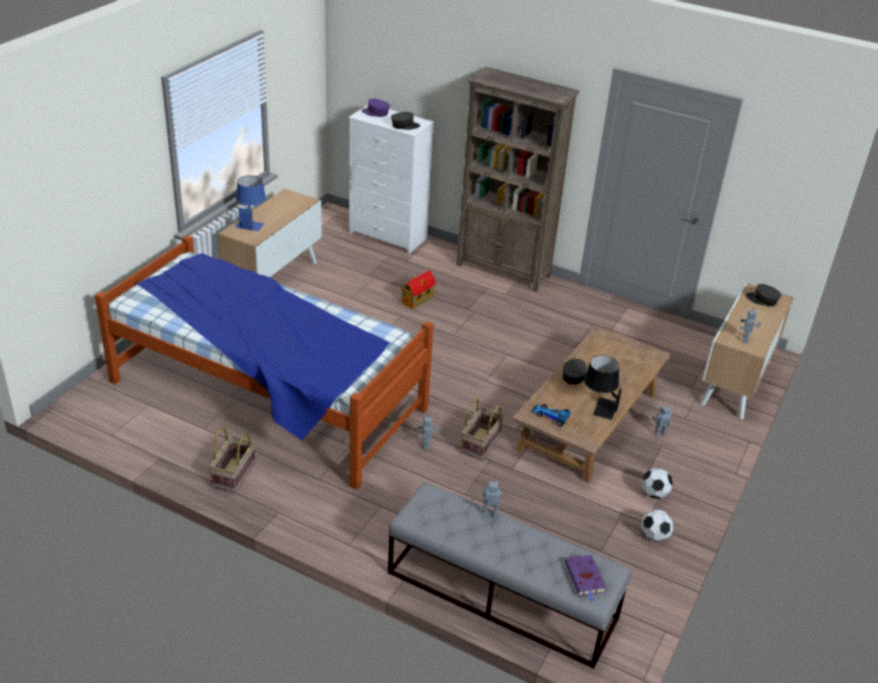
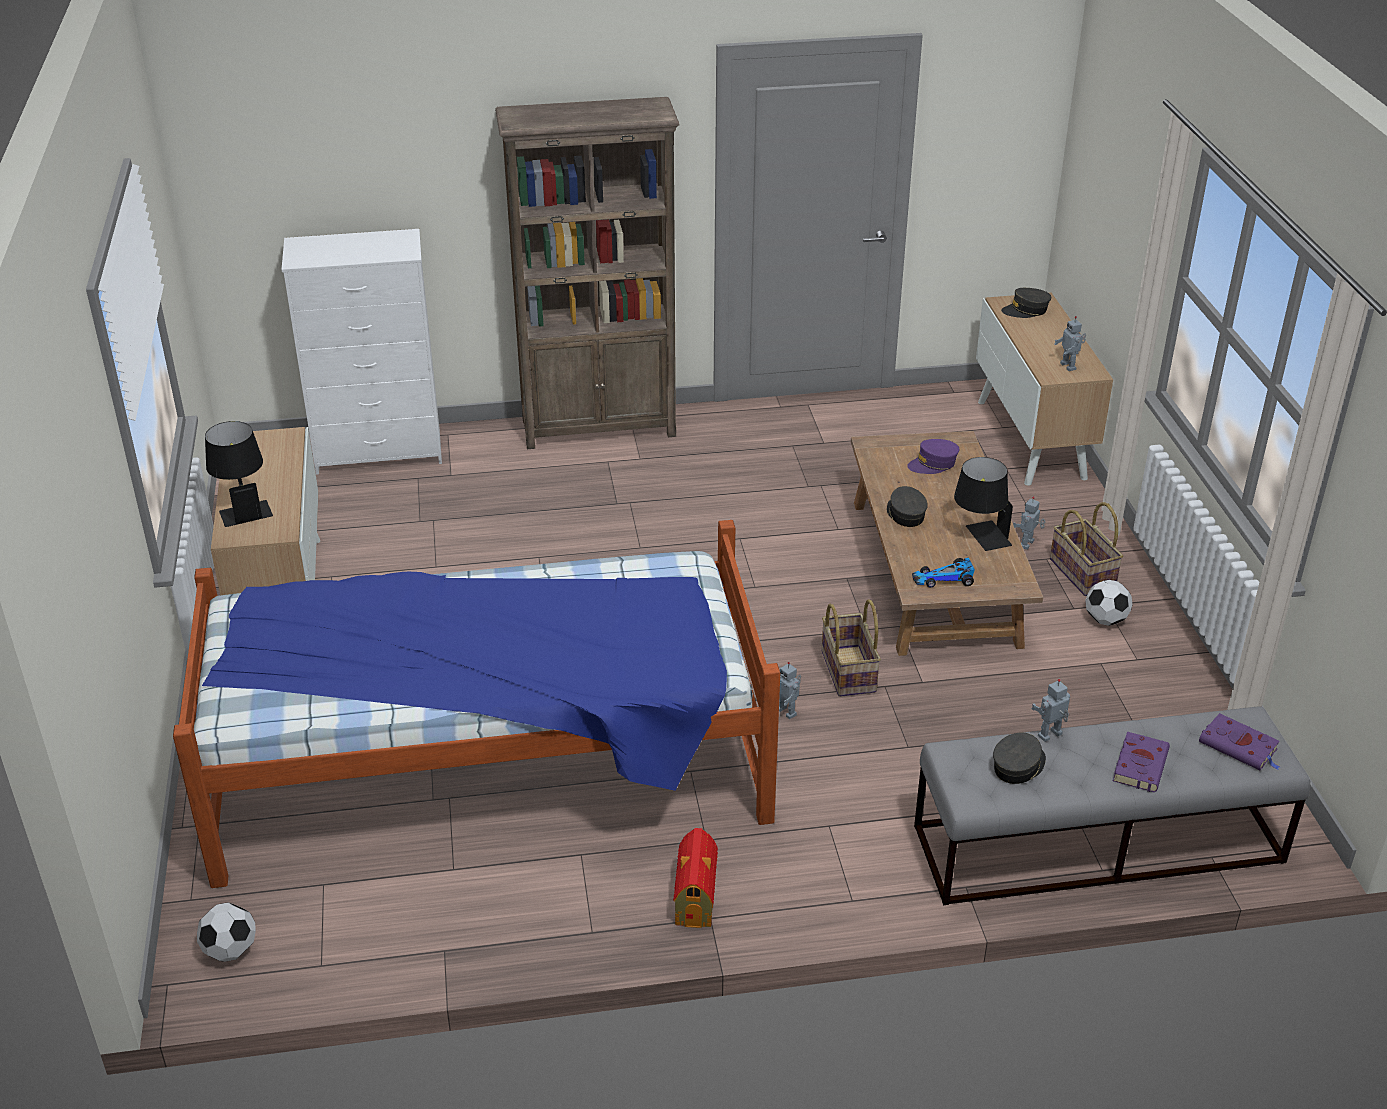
camera: 35 degrees left, 0 degrees up
basket [209,427,255,493] -> basket moved to [1050,502,1123,596]
blue table lamp [235,175,266,231] -> black table lamp [205,421,273,527]
purple cap [361,99,390,117] -> purple cap moved to [907,439,959,474]
grey cap [391,112,420,130] -> grey cap moved to [993,733,1046,784]
toy house [401,270,436,309] -> toy house moved to [673,828,718,928]
football [641,509,674,542] -> football moved to [197,902,256,962]
none -> purple book [1113,732,1170,792]

